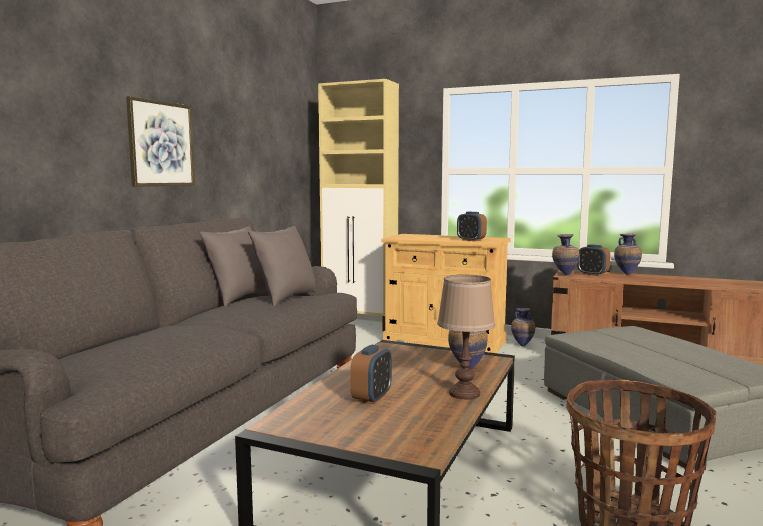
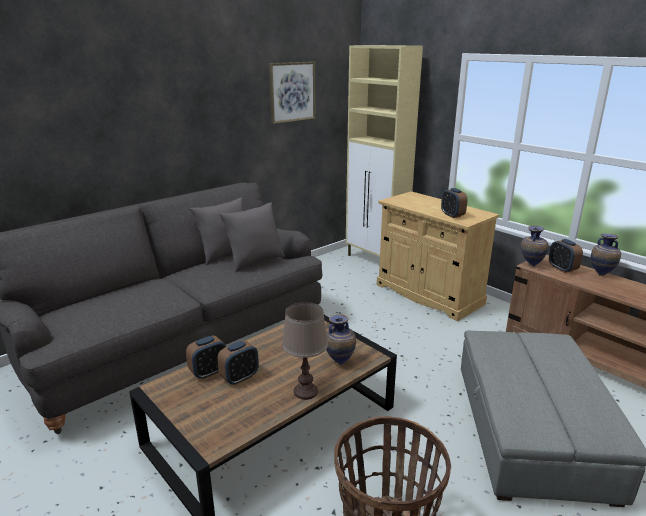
camera: 25 degrees right, 15 degrees up
picture [126,96,195,187] -> picture moved to [269,62,316,124]
vase [511,308,535,346] -> none
none -> alarm clock [186,335,226,379]

